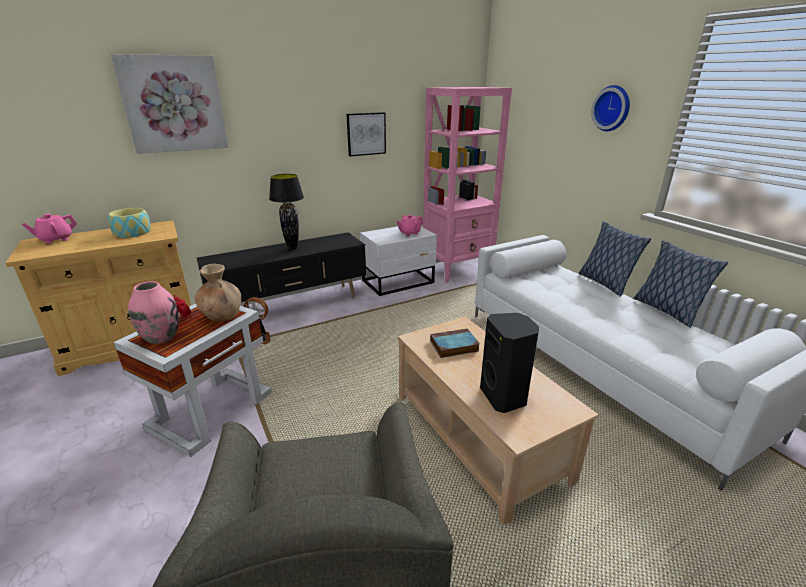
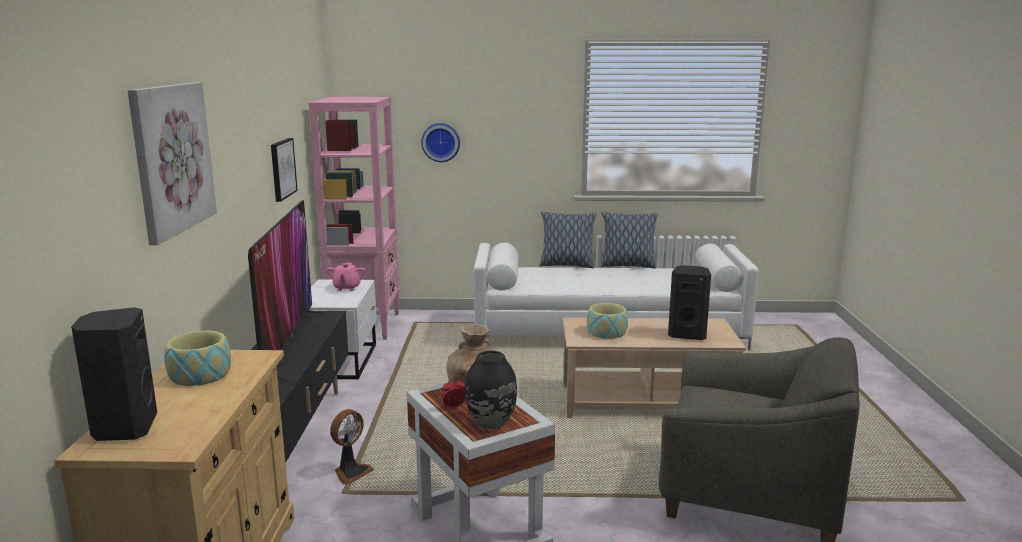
camera: 60 degrees left, 10 degrees down
pink teapot [22,214,77,244] -> black speaker [71,307,157,441]
pink vase [128,281,179,344] -> black vase [465,351,517,429]
black table lamp [269,174,304,250] -> television [248,200,326,384]
book [430,329,480,358] -> bowl [587,303,628,339]
wall clock [591,85,630,131] -> wall clock moved to [421,123,460,162]

